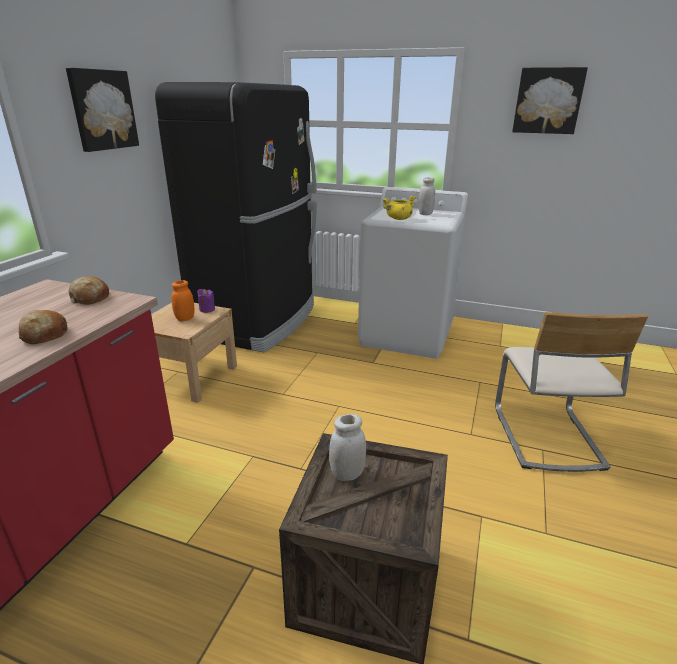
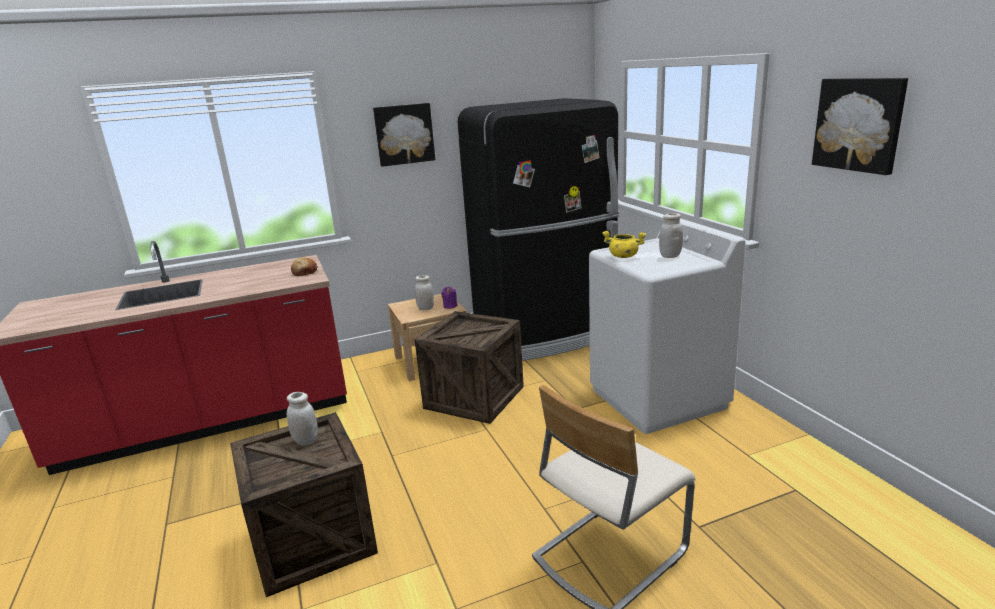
camera: 50 degrees right, 5 degrees down
bread [19,310,68,344] -> none
orange jar [171,280,195,321] -> white jar [415,275,434,310]
none -> crate [415,311,524,424]

